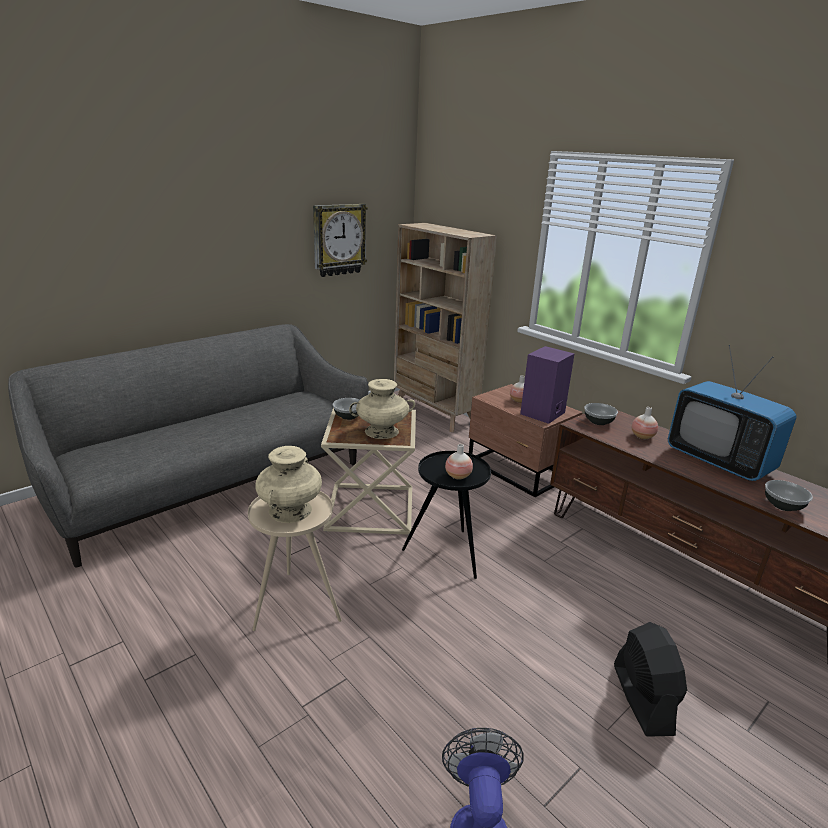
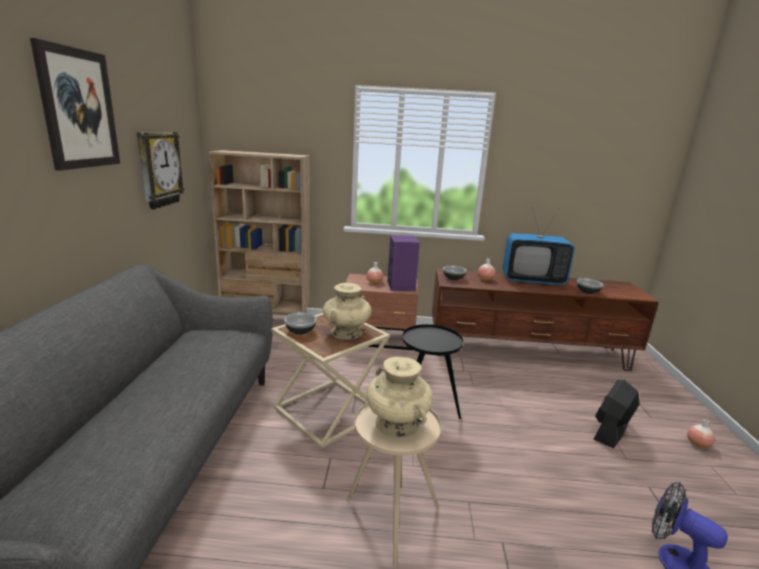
camera: 45 degrees left, 5 degrees down
vase [445,444,473,480] -> vase moved to [687,419,715,448]
black fan [614,622,687,737] -> black fan turned 90 degrees counterclockwise [594,380,640,448]
none -> picture [30,38,120,171]

